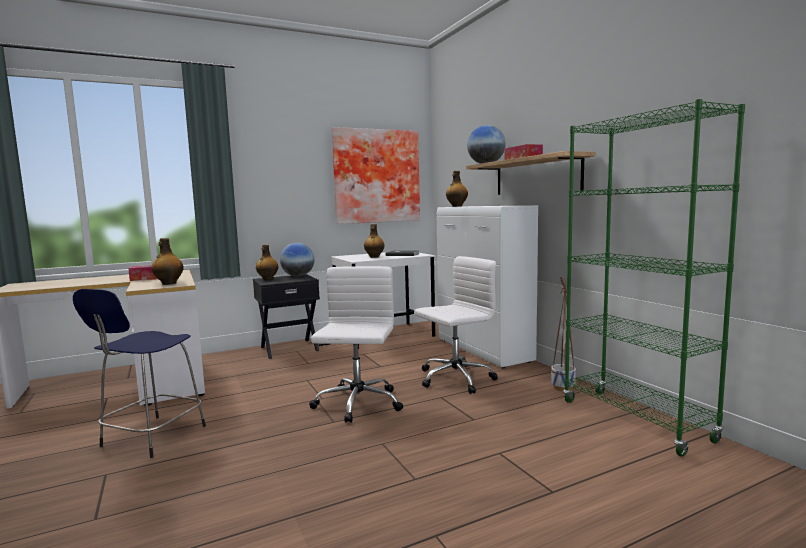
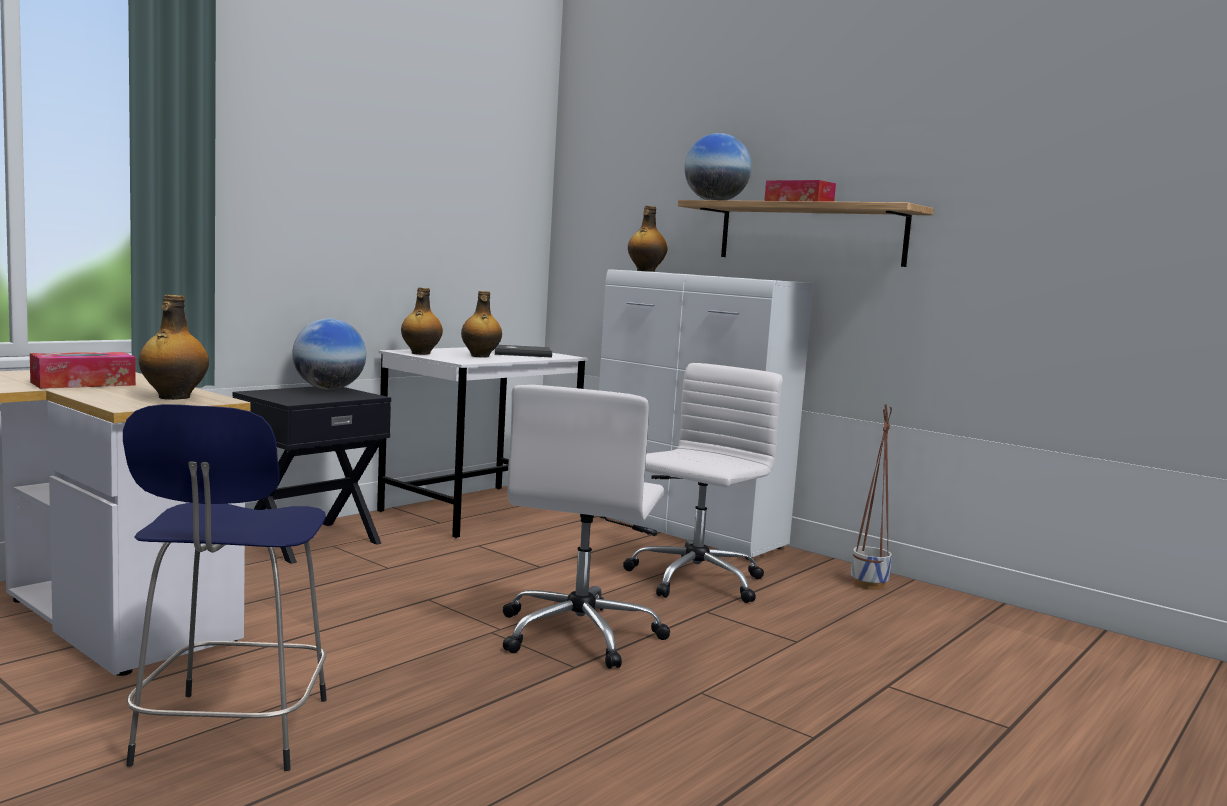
camera: 25 degrees left, 0 degrees up
bottle [256,245,278,280] -> bottle moved to [401,287,443,355]
white office chair [309,266,403,423] -> white office chair turned 150 degrees counterclockwise [503,385,670,669]
picture [332,127,420,224] -> none
green bookcase [563,99,745,456] -> none

